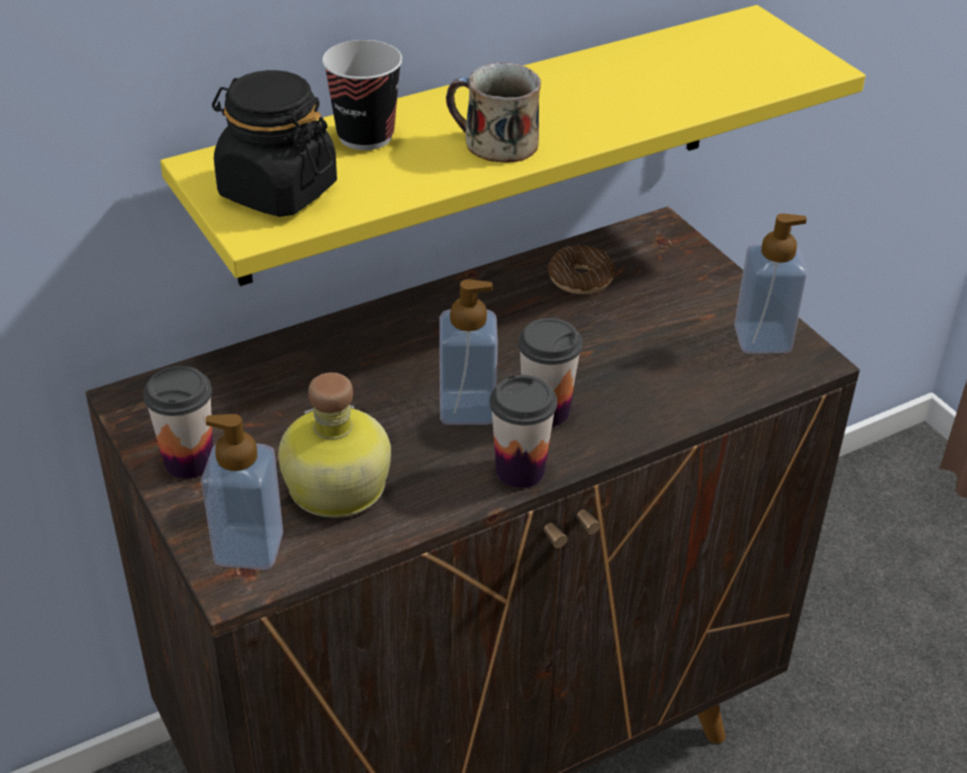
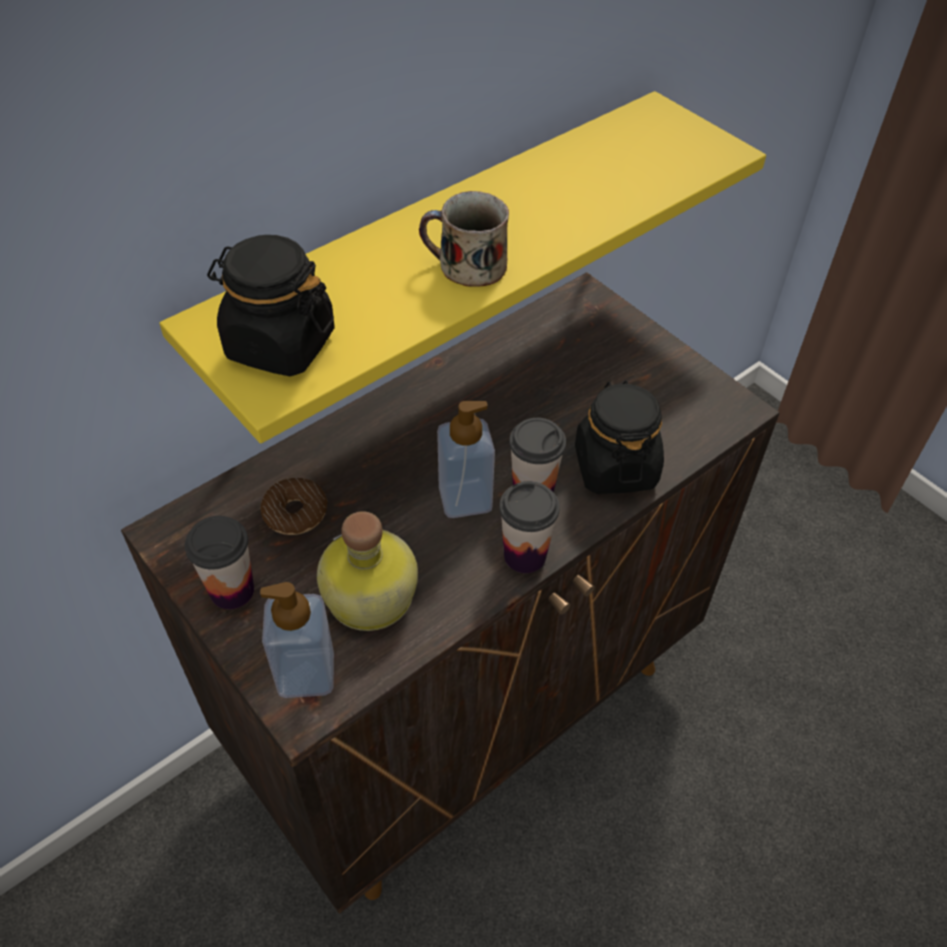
camera: 10 degrees left, 10 degrees up
cup [322,40,402,150] -> none
donut [548,245,615,294] -> donut moved to [260,478,327,535]
soap dispenser [734,213,807,354] -> none
none -> black jar [575,380,664,494]

